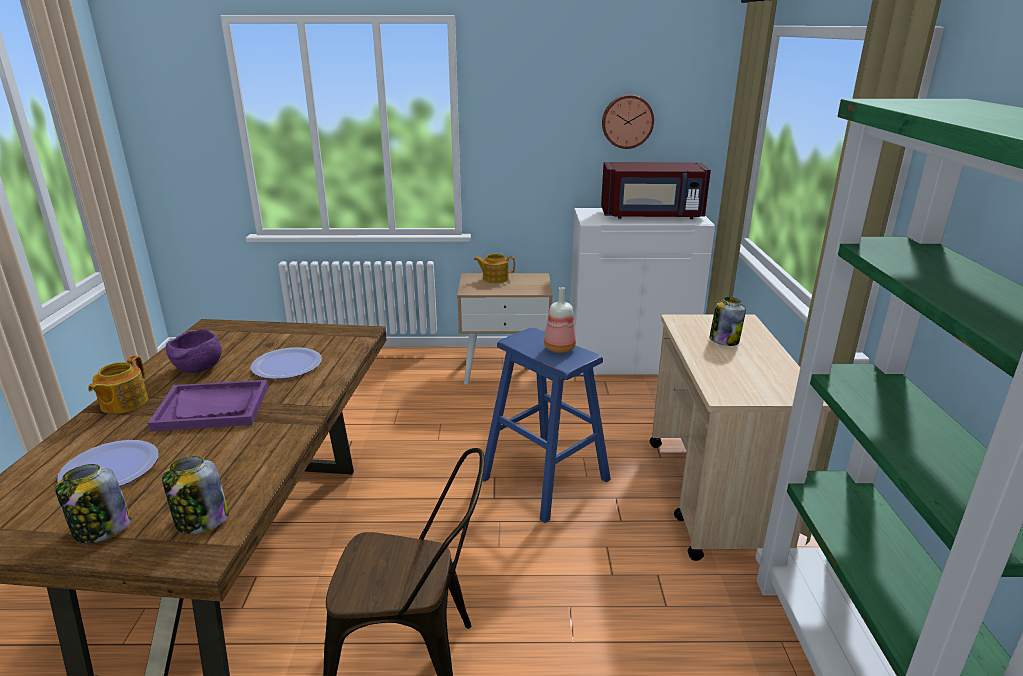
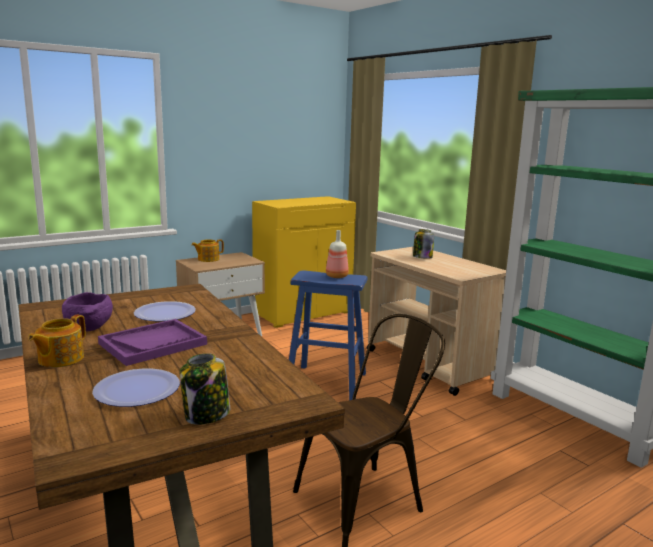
camera: 35 degrees left, 10 degrees down
teapot [88,356,148,414] -> teapot turned 45 degrees clockwise [28,314,86,367]
jar [162,456,229,534] -> none
white cabinet [570,208,715,376] -> yellow cabinet [252,196,356,328]
red microwave [601,162,711,219] -> none
wall clock [602,95,654,149] -> none

